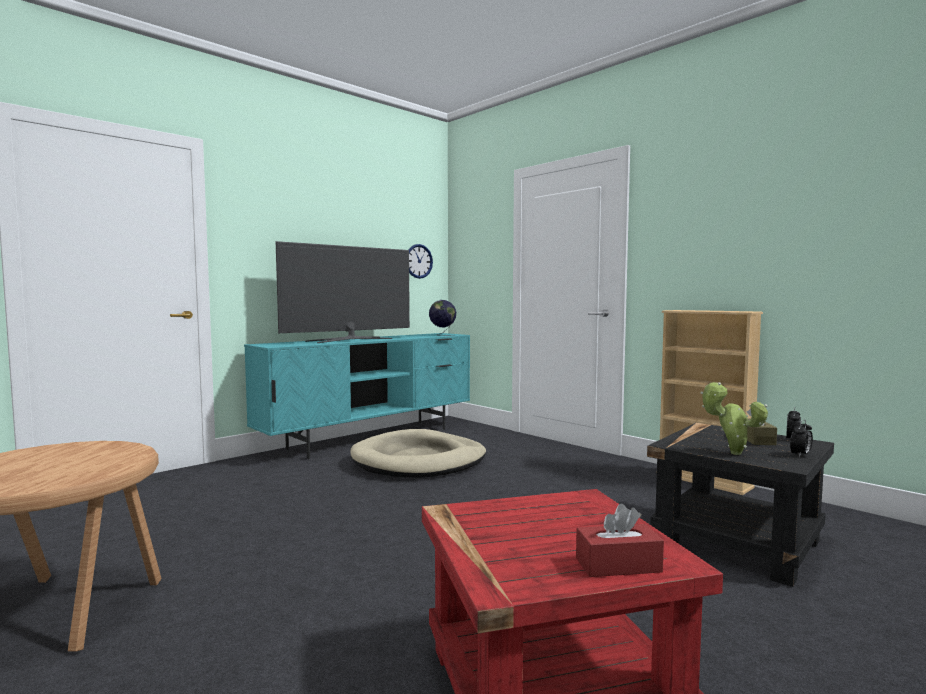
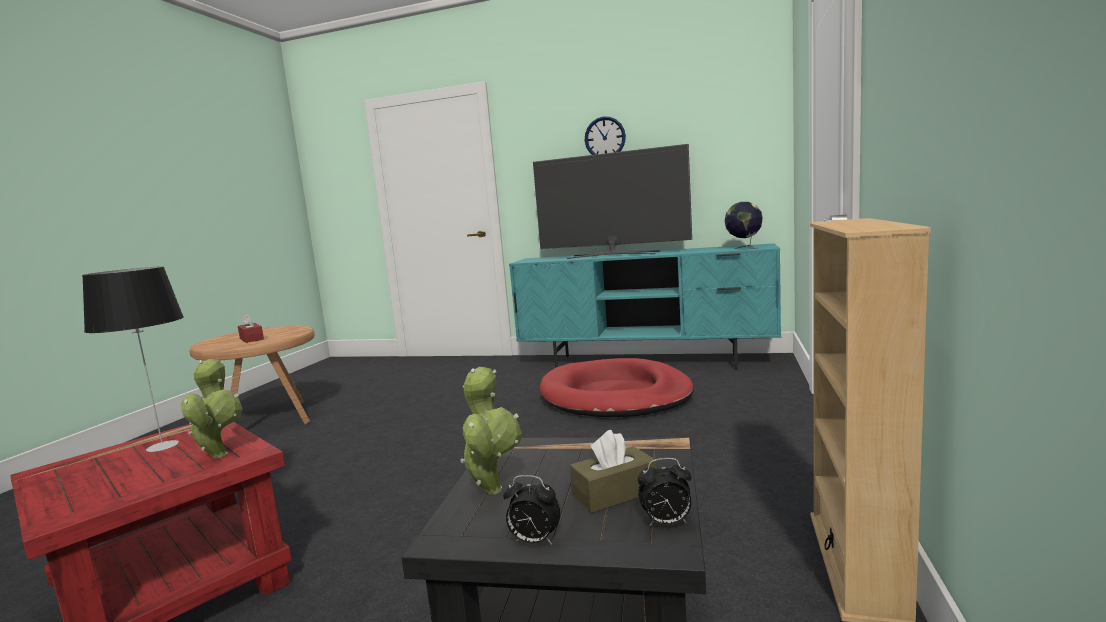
camera: 60 degrees right, 5 degrees up
beige dog bed [350,429,486,478] -> red dog bed [540,358,694,417]
wall clock [409,244,433,279] -> wall clock moved to [585,116,626,155]
red tissue box [576,504,664,577] -> red tissue box moved to [238,313,264,343]
none -> table lamp [82,266,184,452]
none -> potted plant [181,359,242,458]

